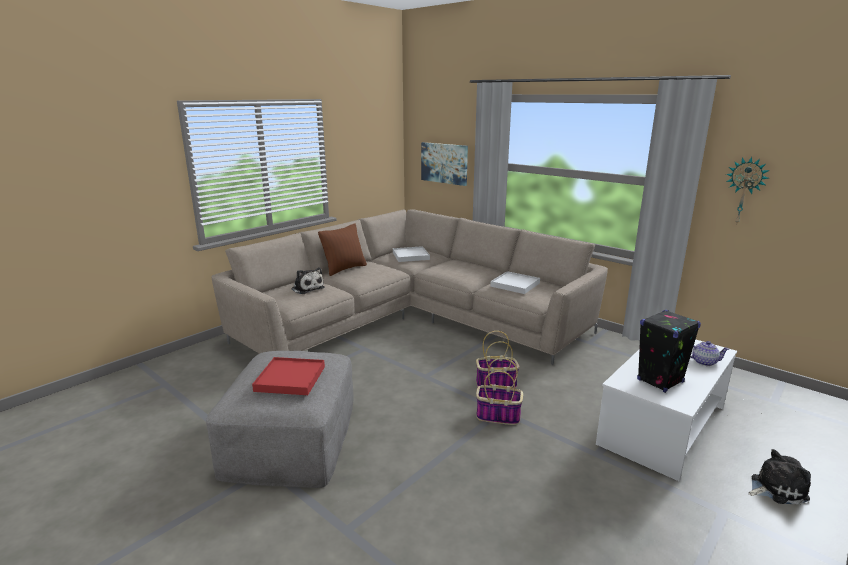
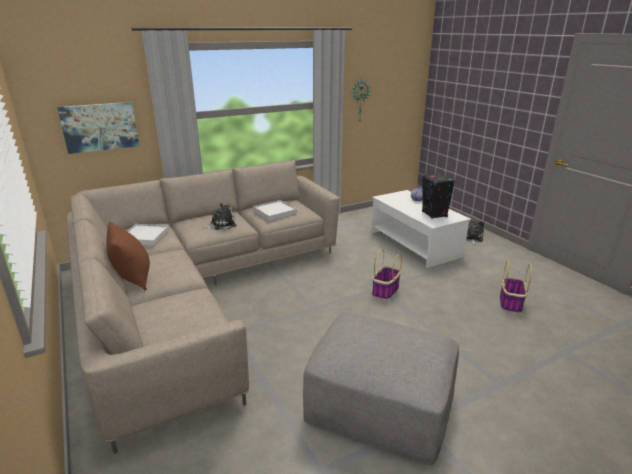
camera: 70 degrees left, 5 degrees up
red tray [252,357,325,395] -> none
plush toy [292,267,324,294] -> plush toy moved to [203,203,236,230]
basket [476,331,519,388] -> basket moved to [500,260,532,313]

